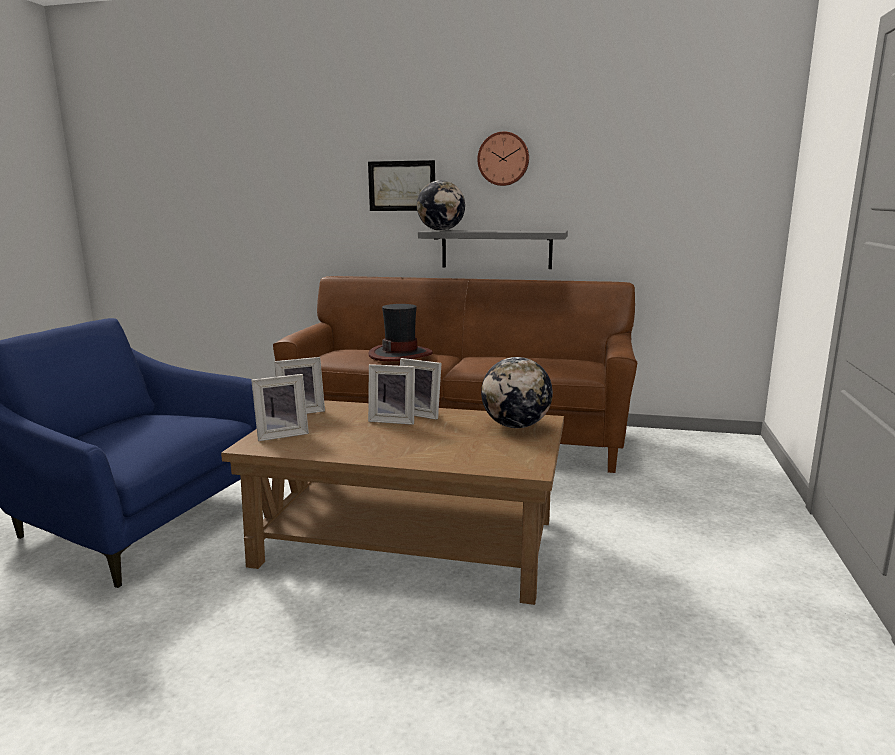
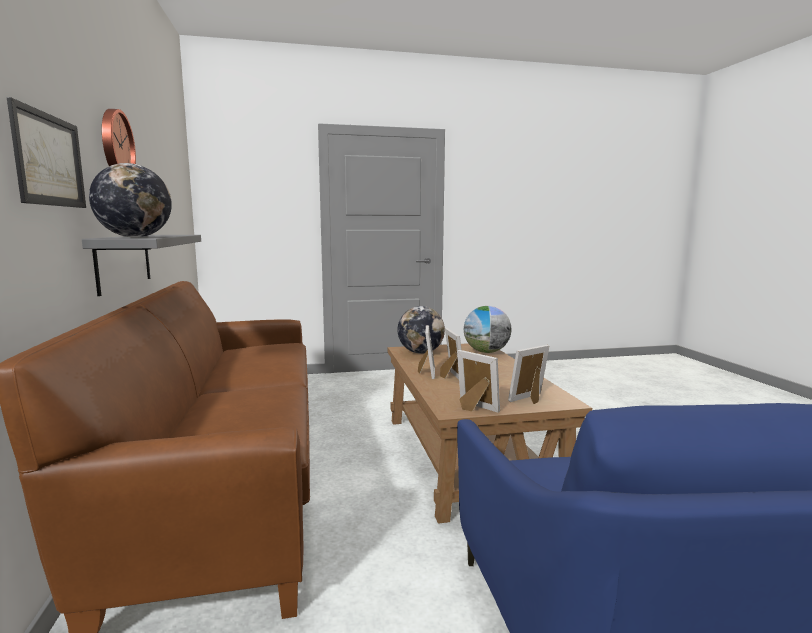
camera: 115 degrees left, 5 degrees down
picture frame [251,374,309,441] -> picture frame turned 75 degrees counterclockwise [508,345,549,404]
hat [368,304,433,361] -> none
none -> globe [464,306,511,353]

